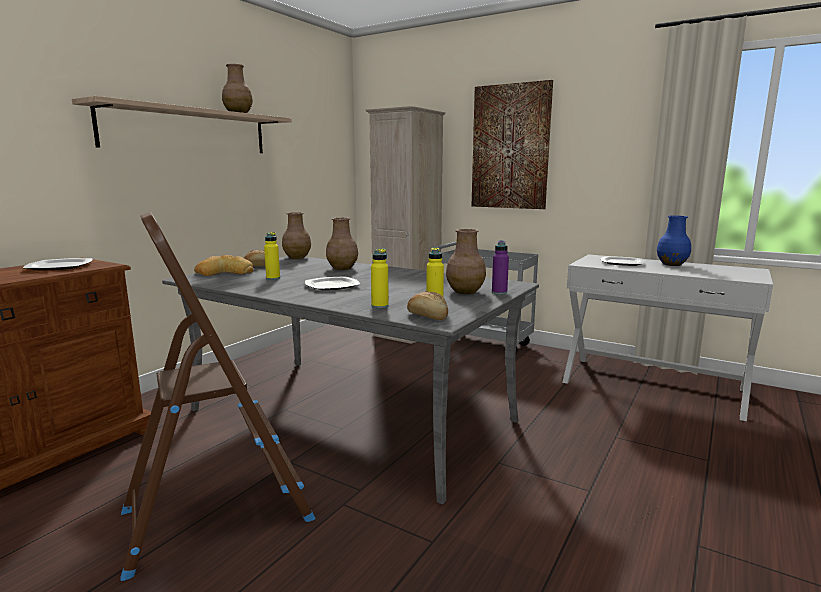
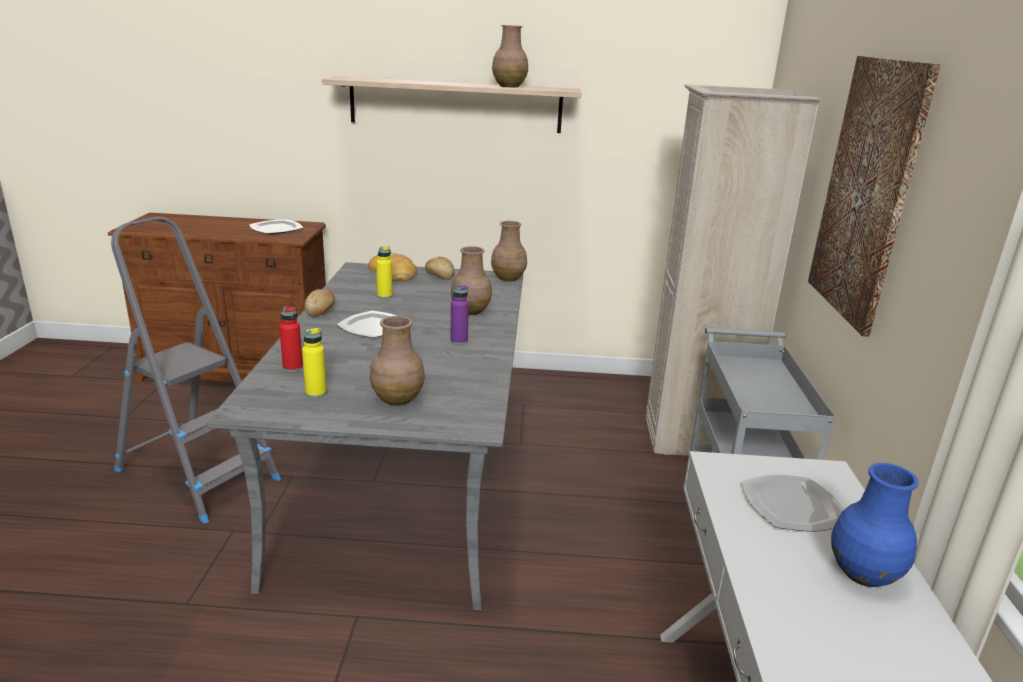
camera: 60 degrees right, 10 degrees up
brown step ladder [120,212,316,581] -> grey step ladder [111,217,281,523]
yellow bottle [371,249,389,309] -> red bottle [279,306,303,372]
bread [407,291,448,320] -> bread moved to [305,289,335,317]
purple bottle [492,240,509,295] -> purple bottle moved to [450,285,469,345]

